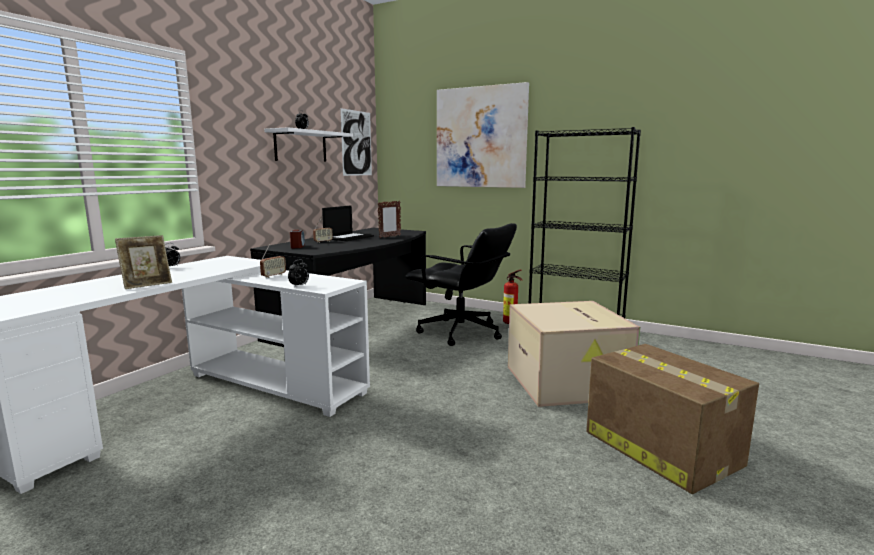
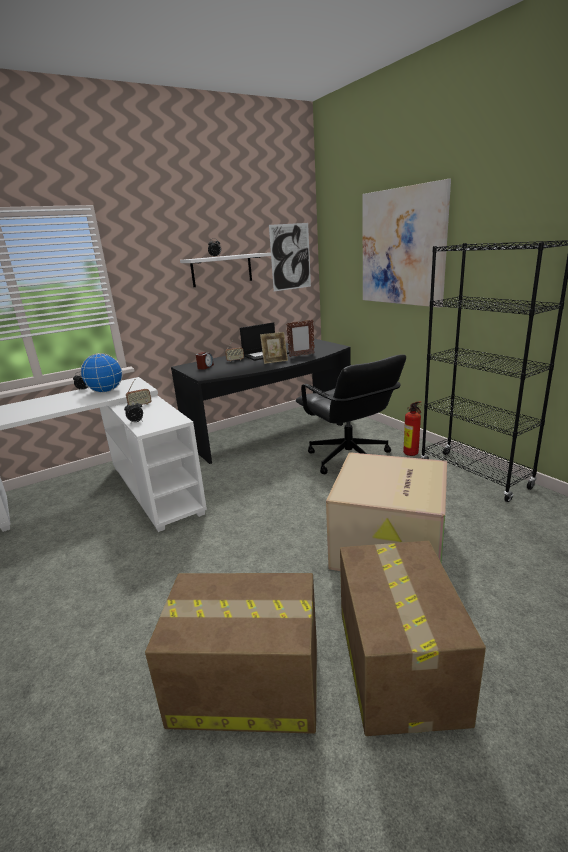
camera: 30 degrees right, 10 degrees up
picture frame [115,235,172,289] -> picture frame moved to [260,332,288,364]
none -> globe [81,353,123,393]
none -> cardboard box [145,573,317,734]

